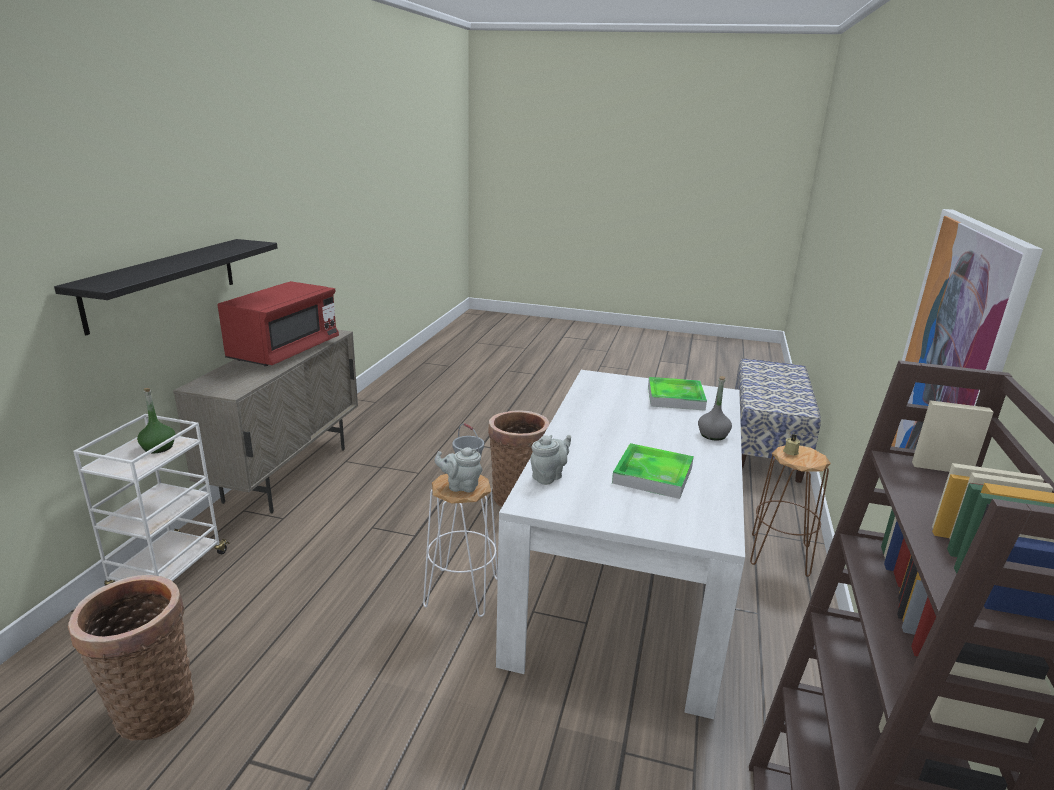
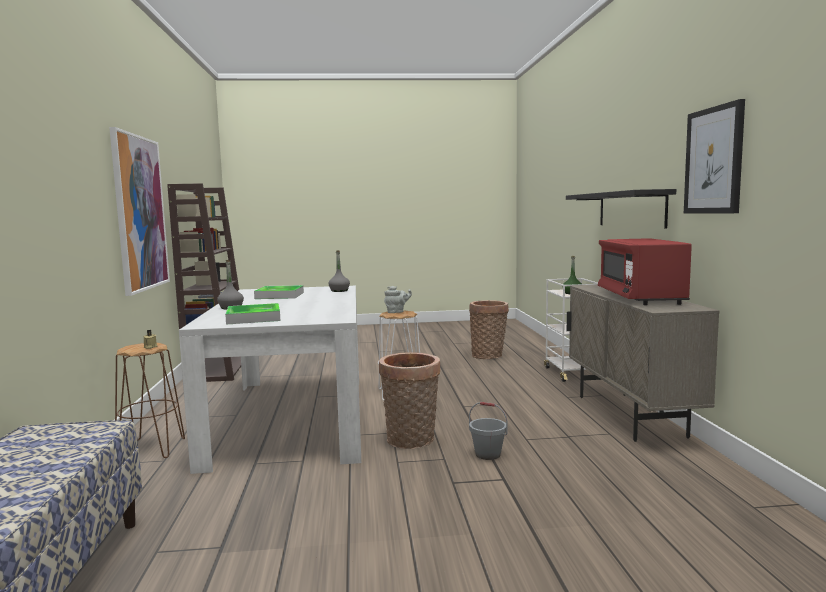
camera: 160 degrees right, 15 degrees down
grey teapot [530,435,571,485] -> grey bottle [329,250,350,292]
none -> picture [684,99,745,213]

